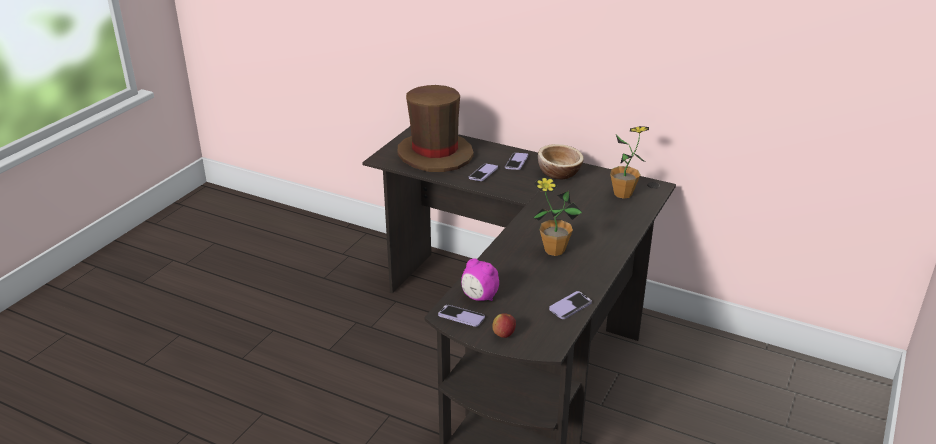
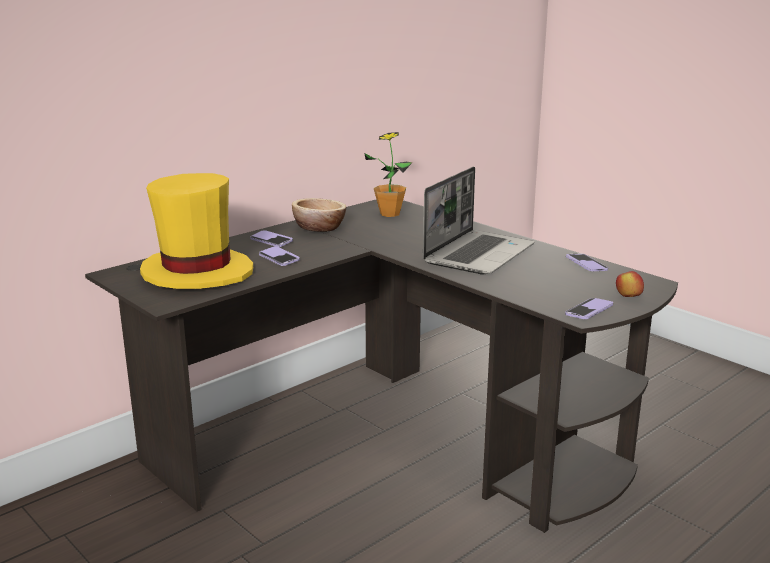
camera: 70 degrees left, 10 degrees down
brown hat [398,85,474,172] -> yellow hat [140,173,253,289]
alarm clock [461,259,499,301] -> none
potted plant [533,177,582,256] -> laptop [423,167,534,275]

